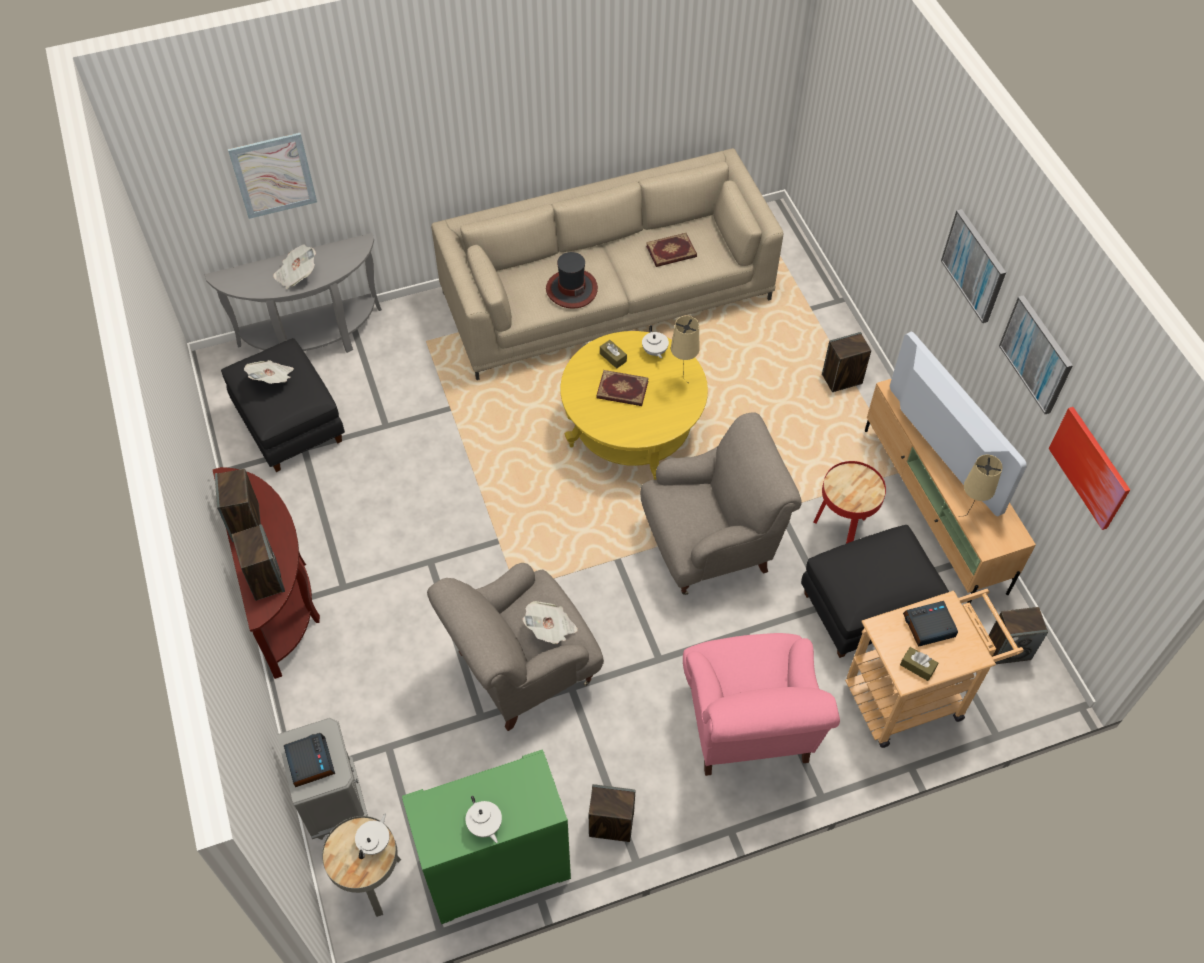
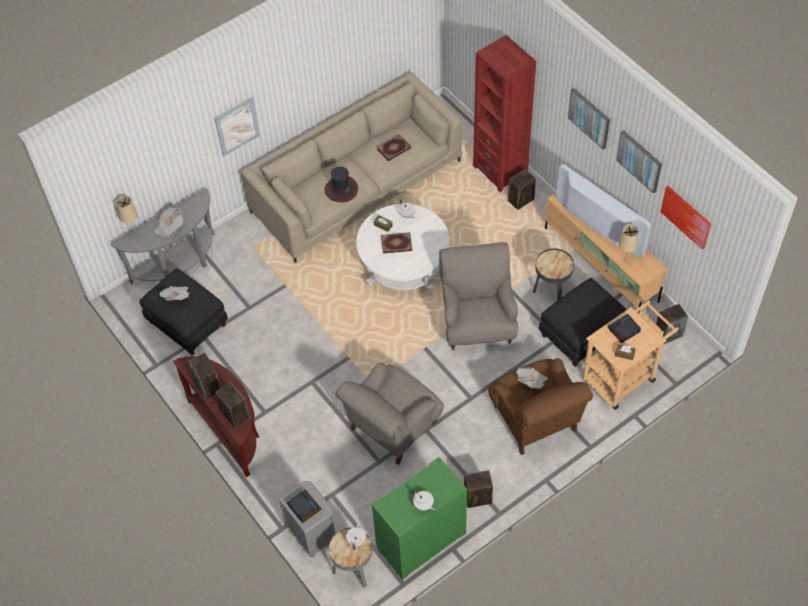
camera: 15 degrees left, 0 degrees up
picture [228,133,317,219] -> picture moved to [215,97,260,156]
newspaper [522,601,578,644] -> newspaper moved to [516,368,548,389]
yellow coffee table [560,331,708,480] -> white coffee table [356,204,450,295]
grey armchair [640,413,802,595] -> grey armchair turned 60 degrees counterclockwise [439,242,518,351]
beige table lamp [671,316,699,382] -> beige table lamp moved to [116,195,138,236]
pink armchair [683,633,840,776] -> brown armchair [488,358,593,455]
red side table [813,461,886,544] -> black side table [533,248,574,301]
none -> red bookcase [473,35,536,192]

